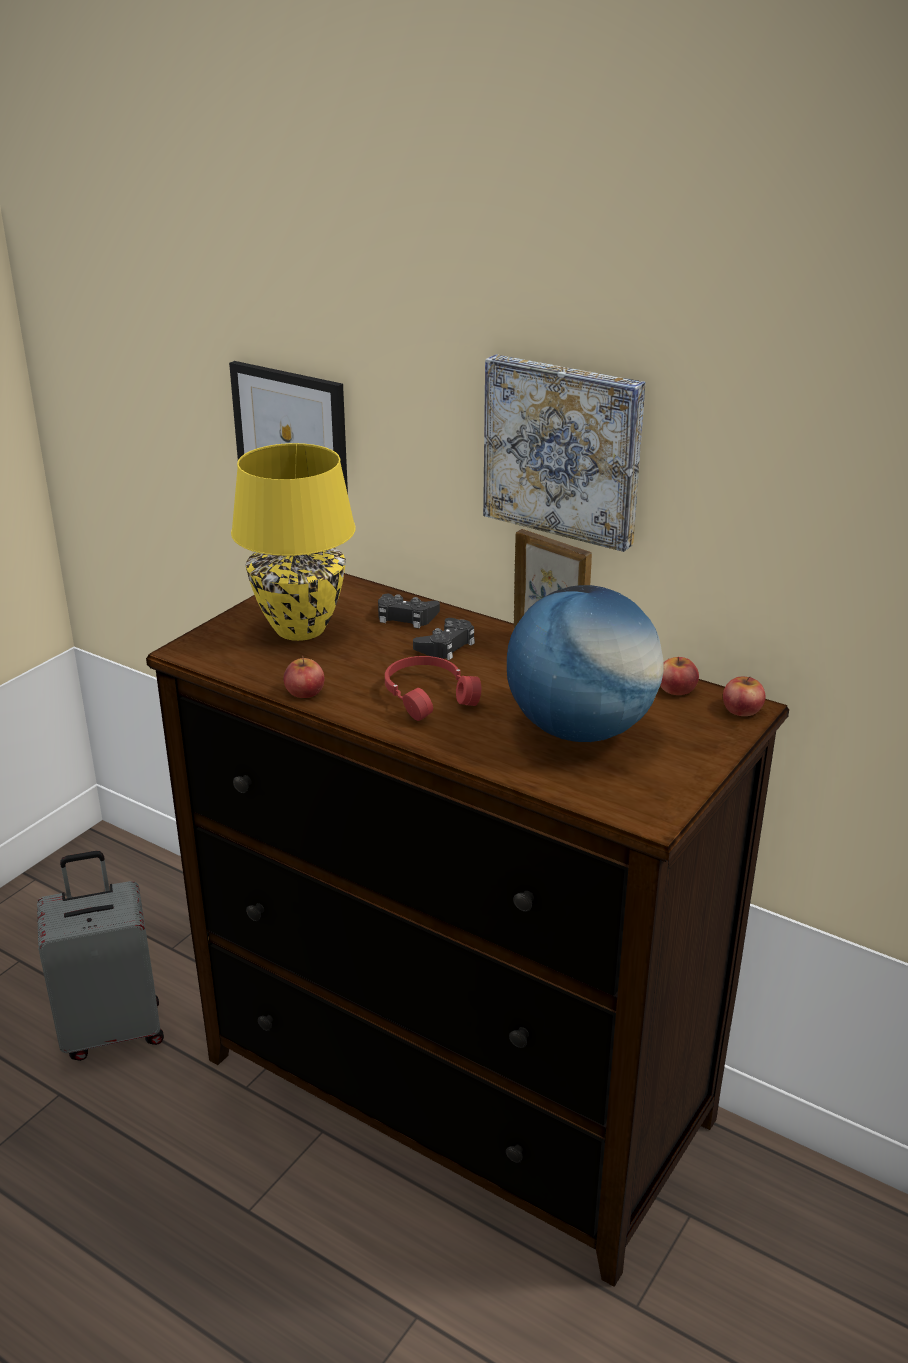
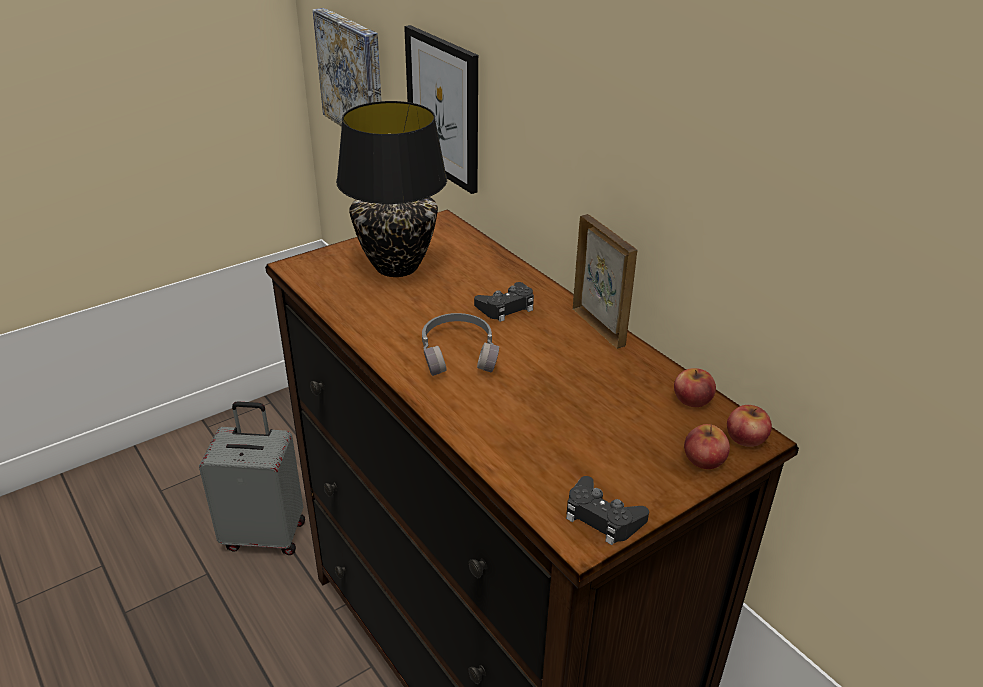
camera: 20 degrees right, 5 degrees up
yellow table lamp [231,443,356,641] -> black table lamp [336,101,447,277]
apple [283,656,325,698] -> apple moved to [684,424,730,469]
black game controller [378,594,440,628] -> black game controller moved to [566,476,649,545]
red headphones [385,656,481,721] -> grey headphones [422,313,499,376]
picture [483,354,646,552] -> picture moved to [313,8,382,127]
globe [507,585,664,742] -> none

